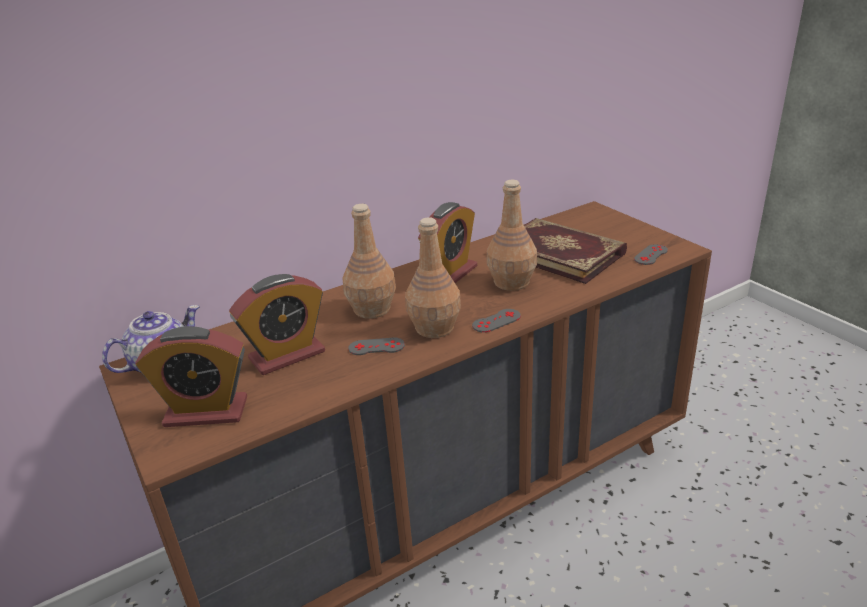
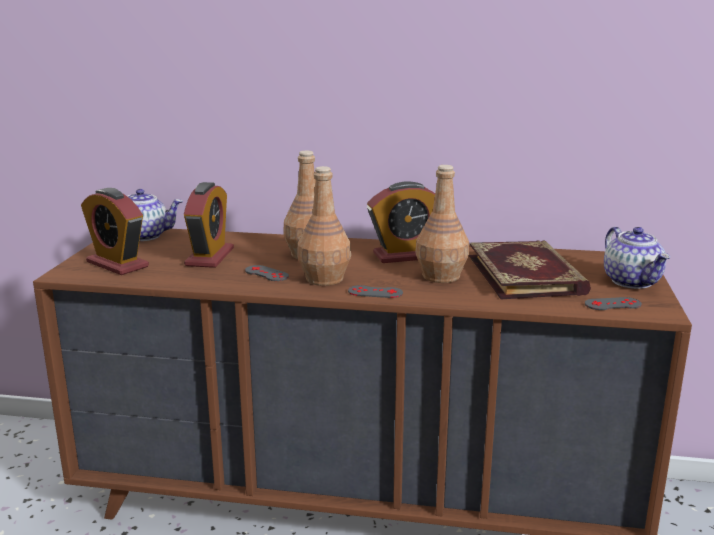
camera: 40 degrees right, 10 degrees down
alarm clock [229,274,325,375] -> alarm clock turned 90 degrees counterclockwise [184,182,234,268]
none -> teapot [604,227,670,289]

